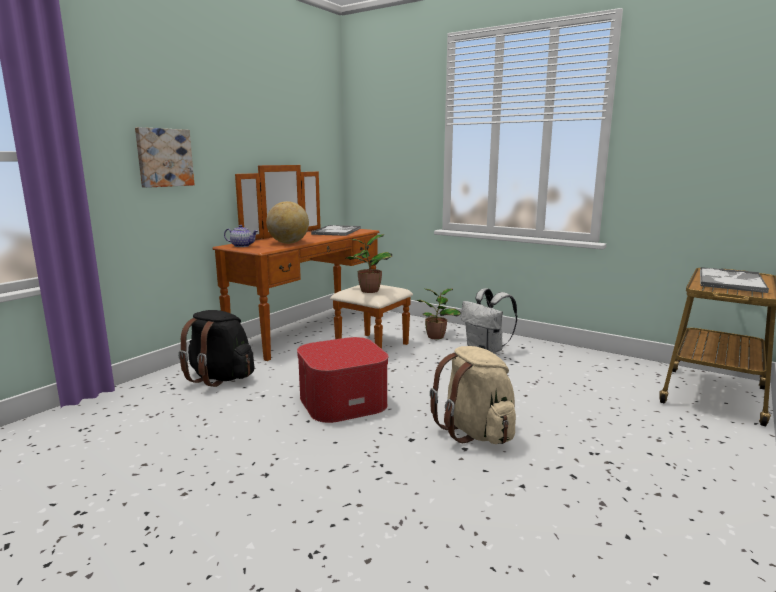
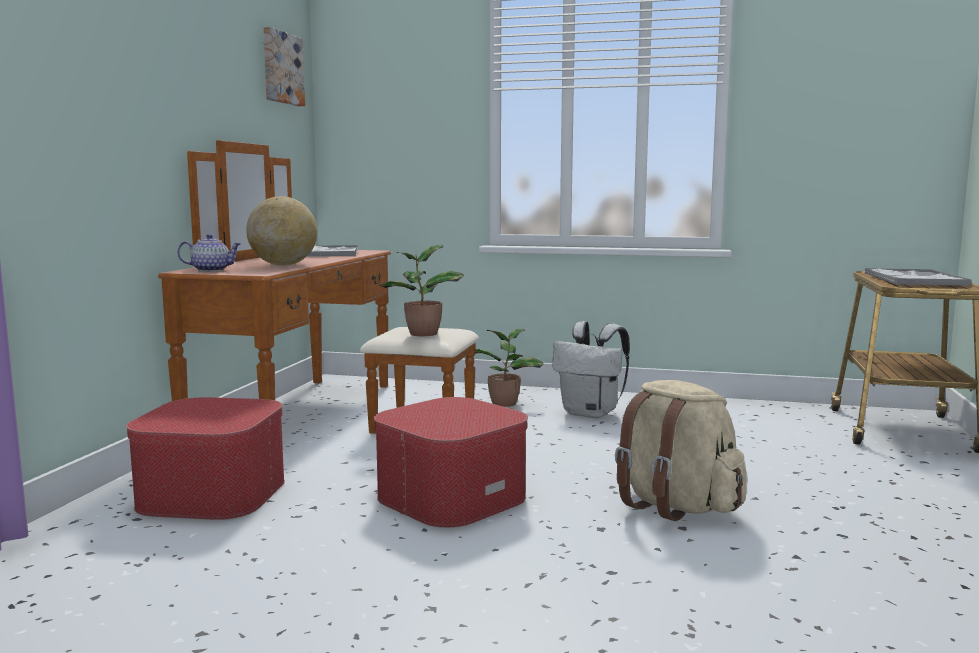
camera: 20 degrees left, 5 degrees down
picture [135,127,195,188] -> picture moved to [263,27,305,106]
black backpack [178,310,254,387] -> ottoman [126,397,285,520]

